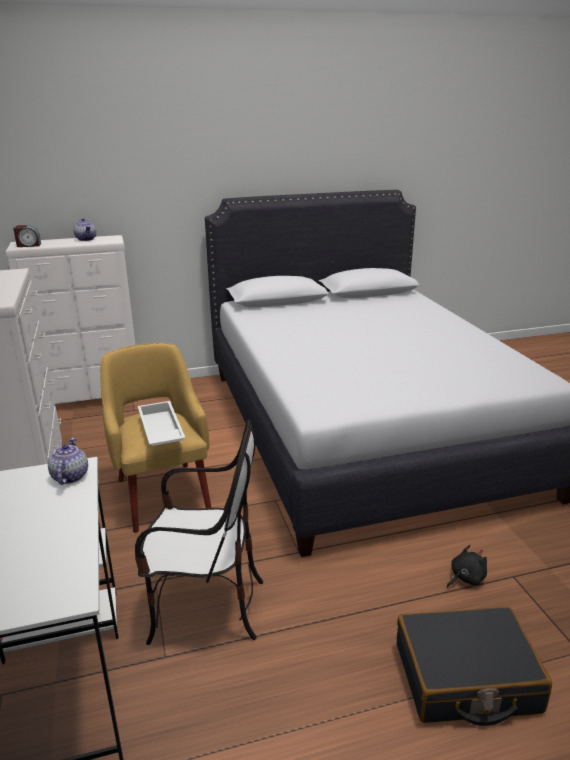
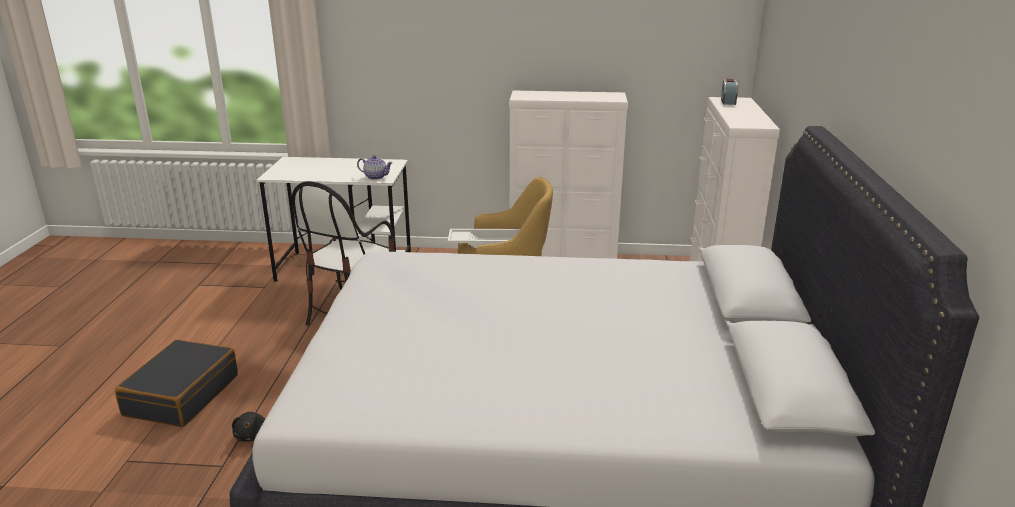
camera: 110 degrees right, 0 degrees up
teapot [74,218,96,241] -> none

